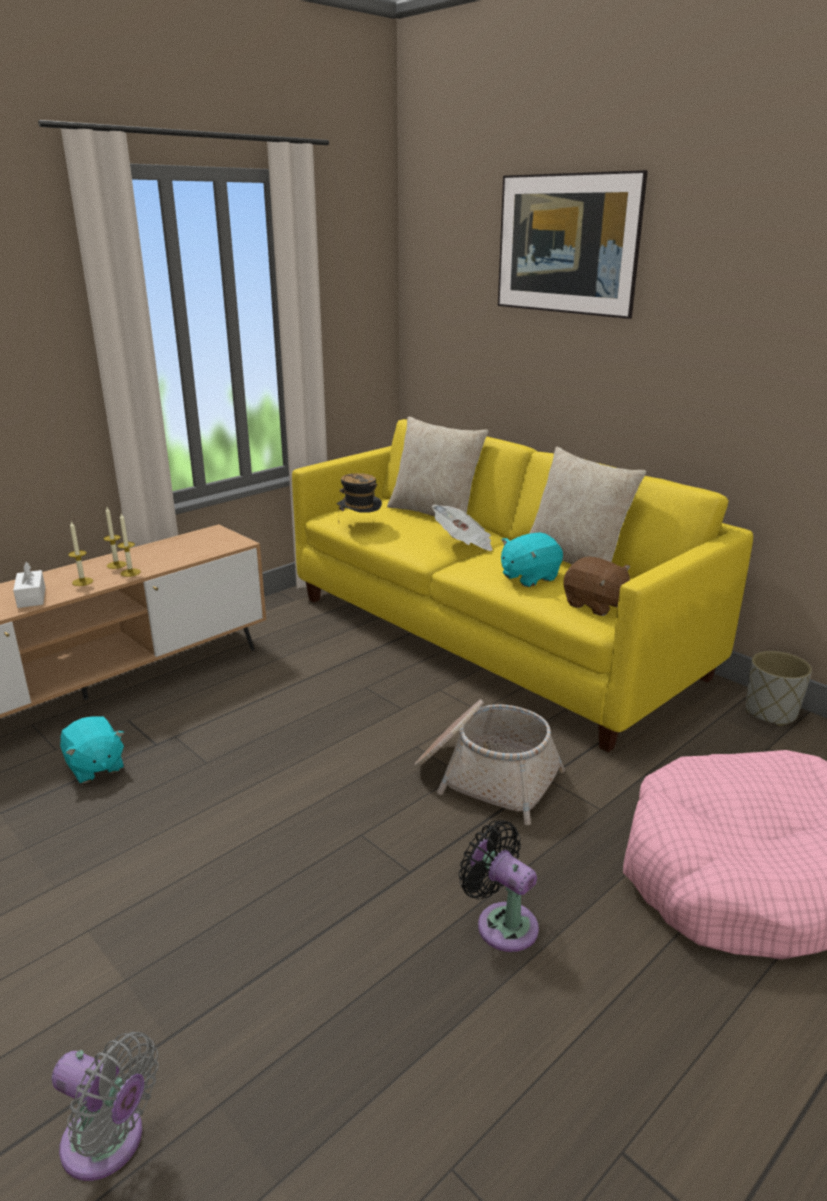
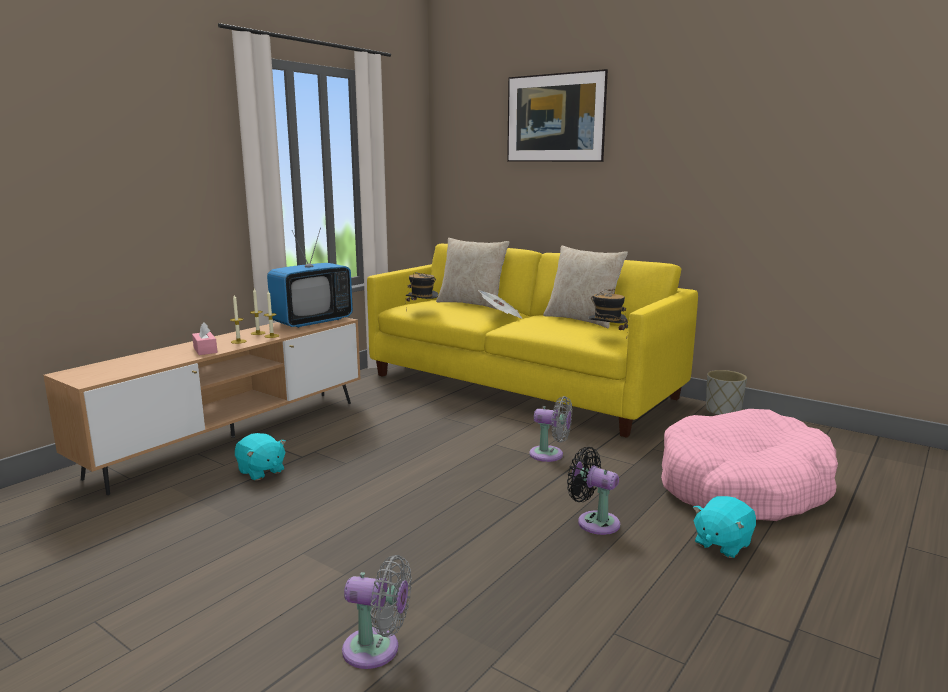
camera: 10 degrees left, 10 degrees down
white tissue box [13,562,45,608] -> pink tissue box [192,323,218,355]
basket [415,699,565,825] -> grey fan [529,396,572,462]
turquoise plush toy [501,532,563,587] -> turquoise plush toy moved to [693,496,756,558]
brown plush toy [563,556,630,616] -> hat [588,289,628,330]
none -> television [267,228,353,328]

